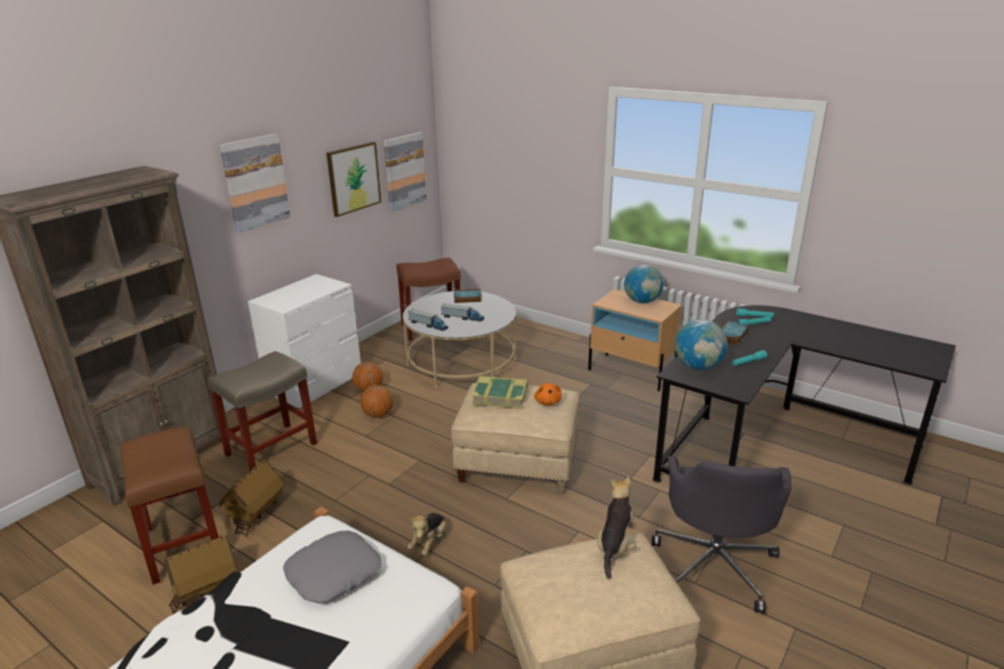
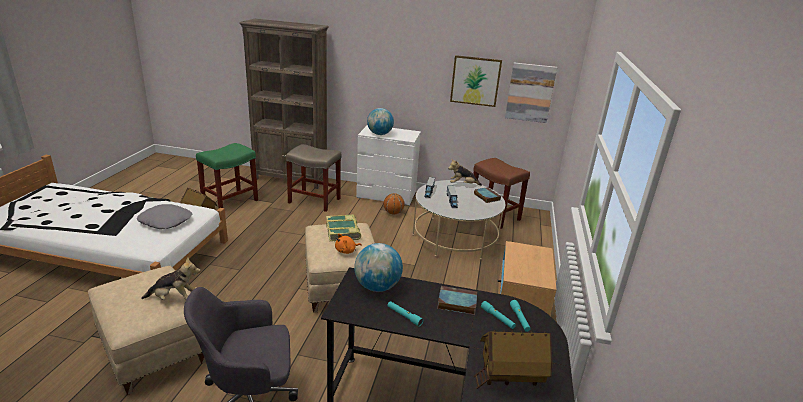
camera: 65 degrees right, 0 degrees up
brown stool [120,426,219,585] -> green stool [196,143,258,208]
toy house [219,459,285,537] -> toy house moved to [474,330,552,389]
picture [220,134,291,233] -> none
basketball [360,385,393,418] -> none
plush toy [408,513,447,555] -> plush toy moved to [448,159,482,186]
globe [624,264,664,303] -> globe moved to [367,108,394,135]

